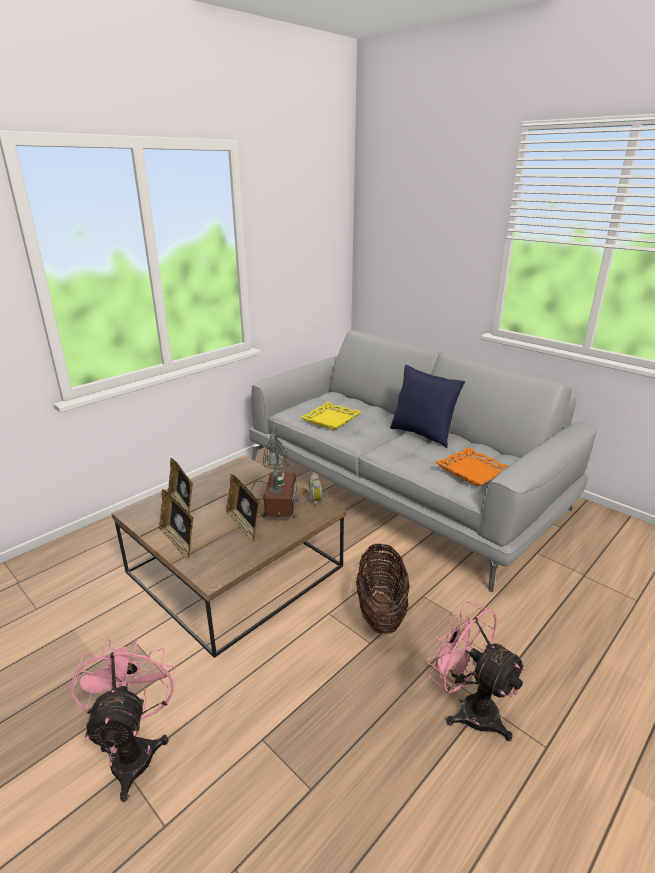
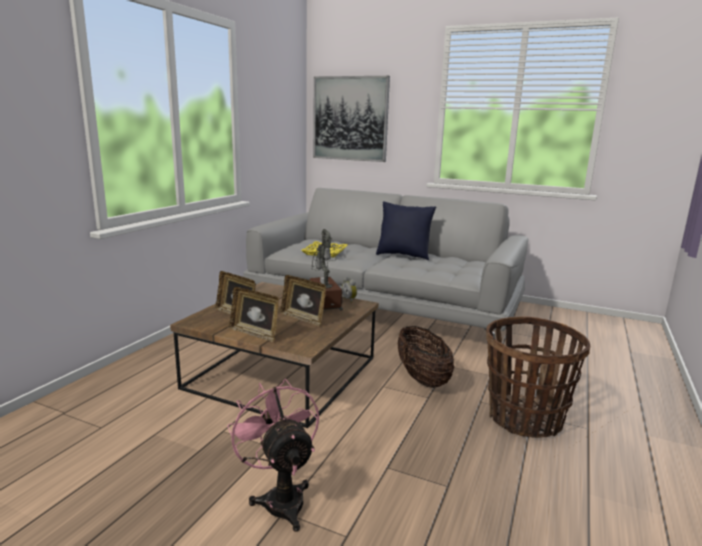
camera: 20 degrees left, 10 degrees down
pink fan [427,601,527,741] -> basket [486,316,590,438]
orange tray [436,447,508,487] -> none
none -> picture [313,76,390,162]

